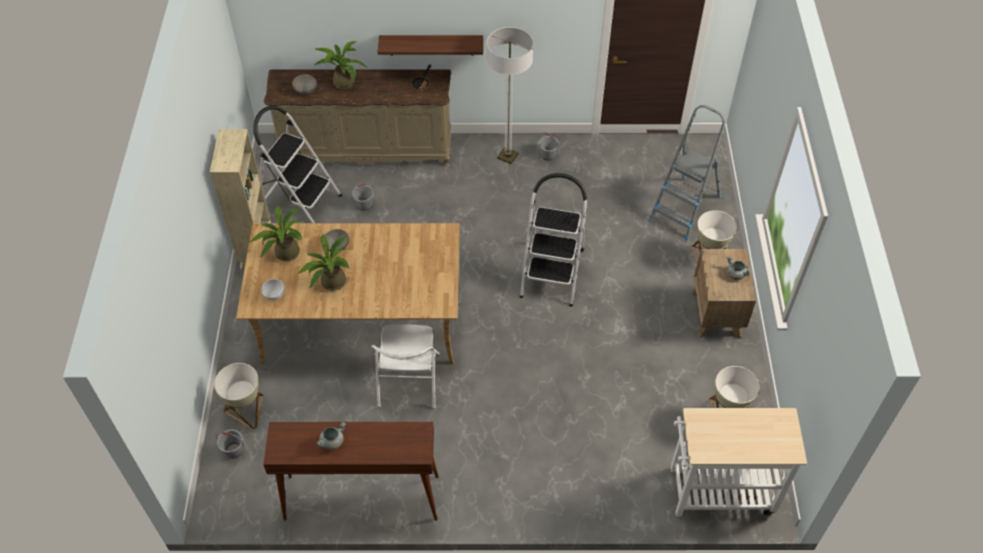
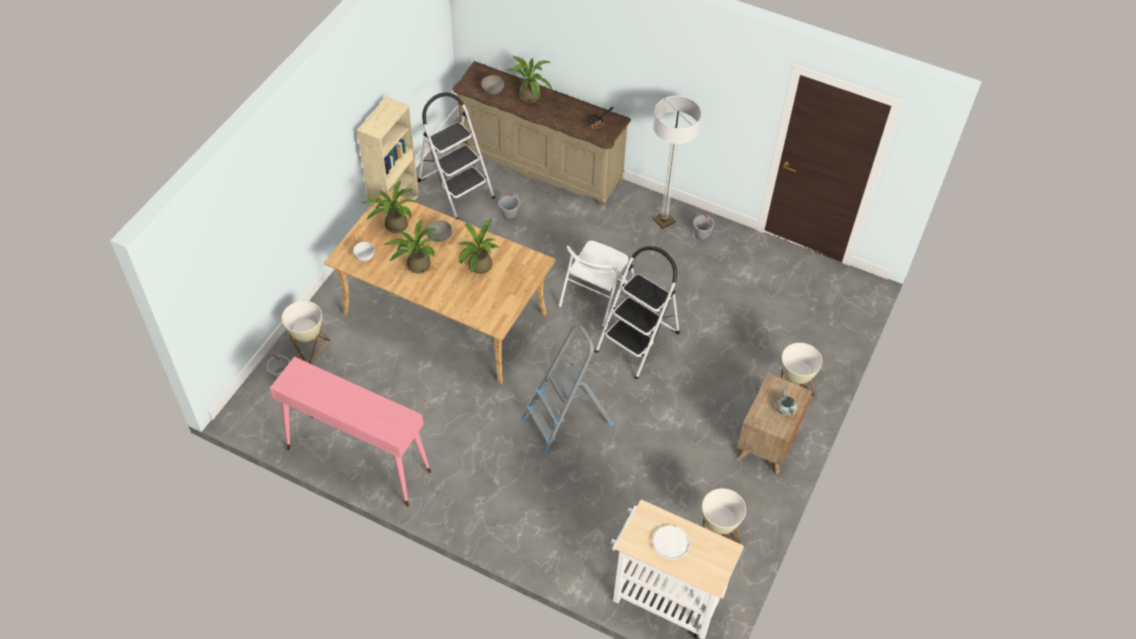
camera: 25 degrees right, 0 degrees up
brown console table [263,422,439,521] -> pink console table [270,357,431,507]
grey cooking pot [317,422,346,450] -> none
white chair [371,324,440,408] -> white chair moved to [558,241,628,326]
shelf [378,35,483,56] -> none
grey step ladder [649,105,726,240] -> grey step ladder moved to [523,325,614,454]
none -> potted plant [458,219,499,274]
none -> white plate [652,525,690,560]

